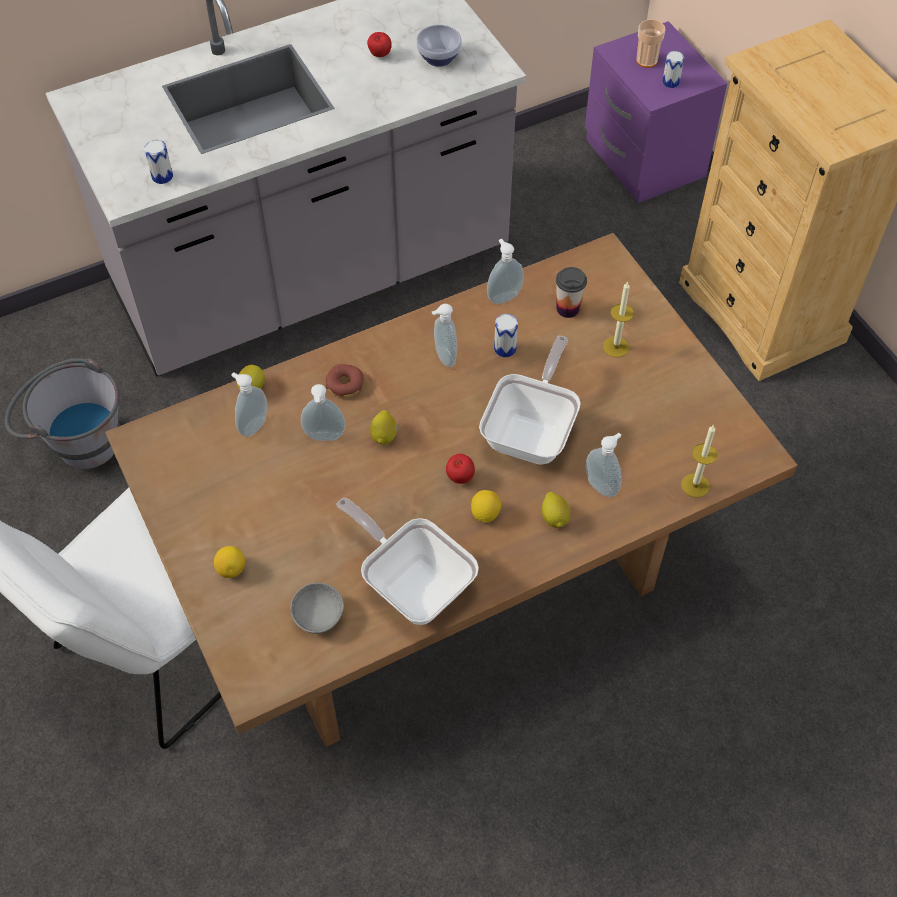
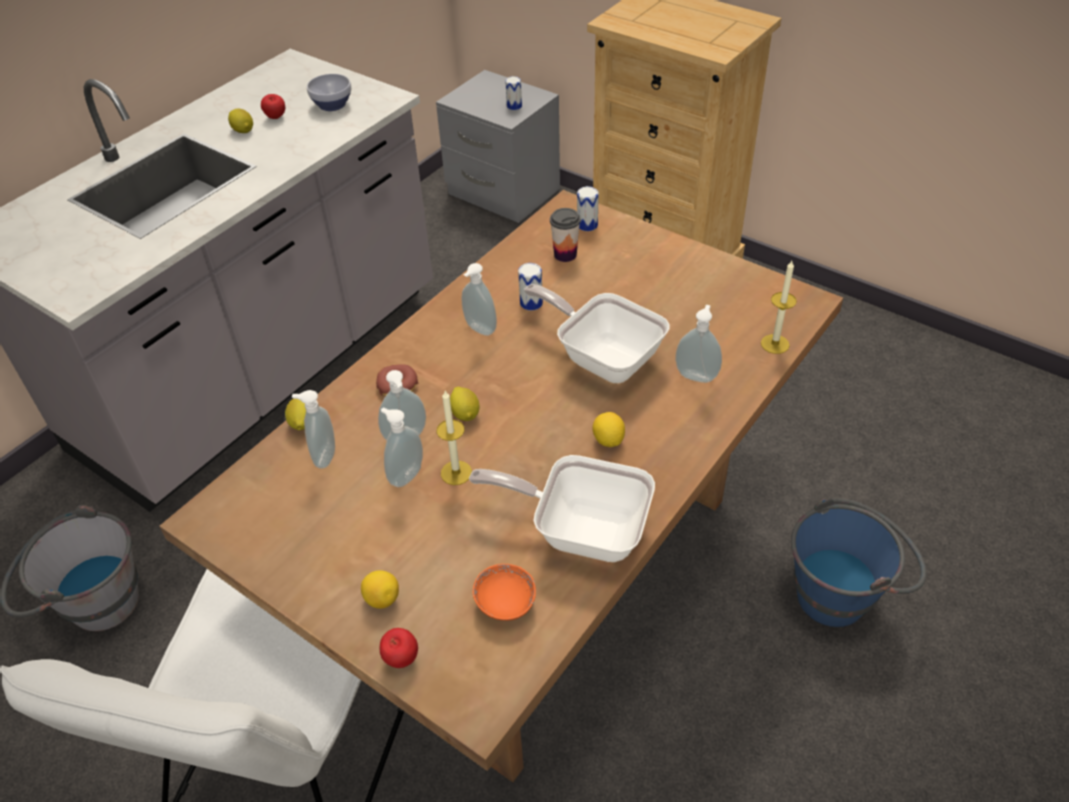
camera: 25 degrees left, 10 degrees down
can [144,140,173,184] -> can moved to [577,186,599,231]
grey bowl [290,582,344,634] -> orange bowl [473,564,536,621]
apple [446,454,475,484] -> apple moved to [380,628,418,668]
frying pan [479,336,581,465] -> frying pan turned 45 degrees counterclockwise [524,284,669,383]
soap dispenser [487,239,524,304] -> soap dispenser moved to [381,407,423,487]
lemon [542,492,570,528] -> lemon moved to [228,108,253,133]
purple nightstand [585,21,727,203] -> grey nightstand [436,70,560,223]
candle [603,281,634,357] -> candle moved to [437,391,472,485]
cup [636,19,666,68] -> none
none -> blue bucket [791,498,927,627]

